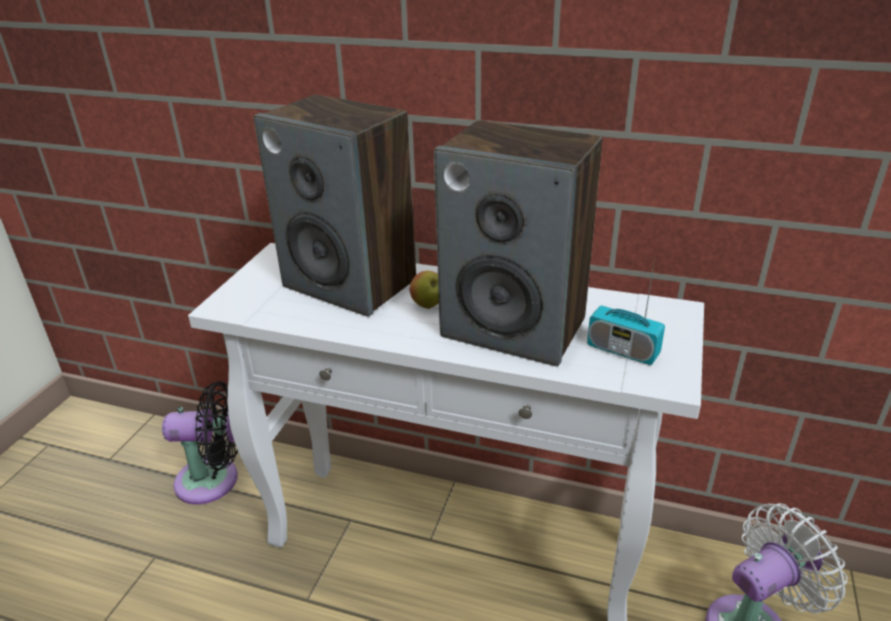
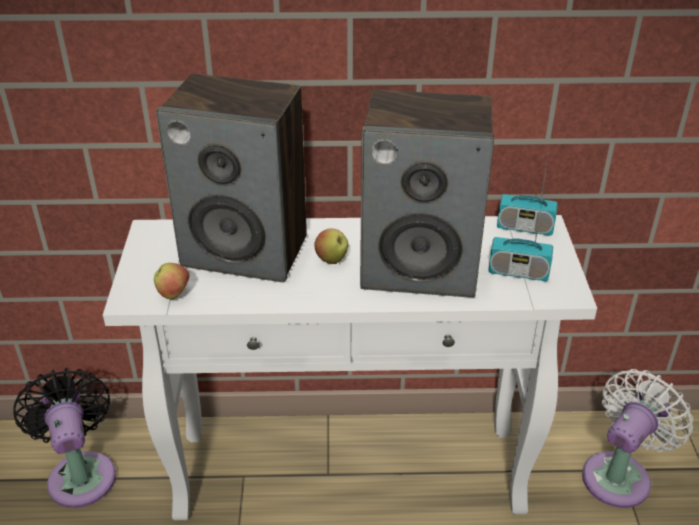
camera: 20 degrees left, 5 degrees up
black fan [162,381,238,505] -> black fan turned 90 degrees counterclockwise [13,368,116,508]
none -> apple [154,263,190,300]
none -> radio [497,152,558,236]

